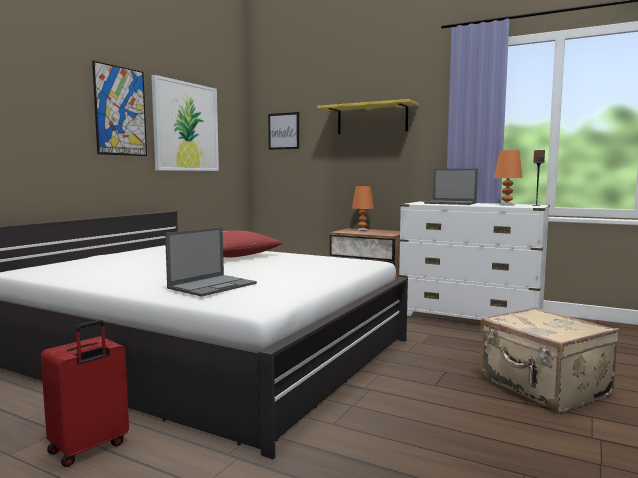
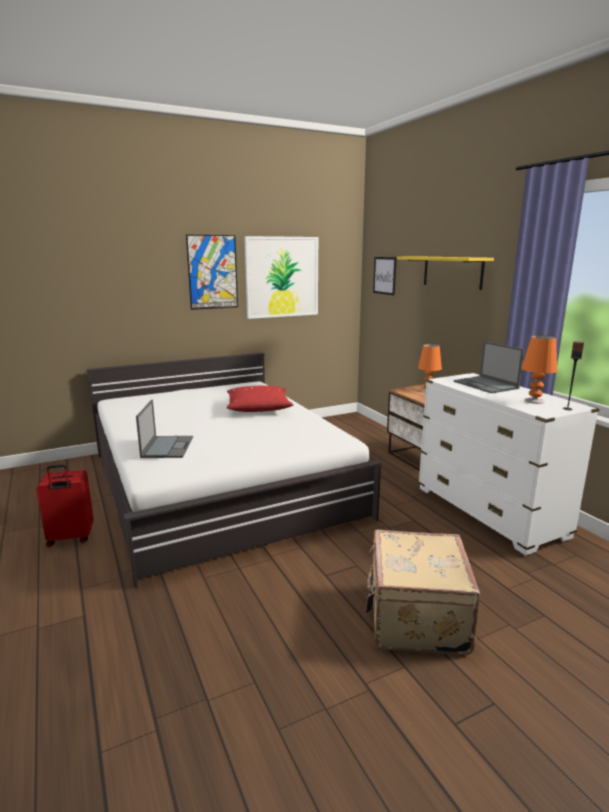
camera: 35 degrees right, 10 degrees up
laptop [165,227,257,297] -> laptop turned 75 degrees counterclockwise [136,400,193,458]

